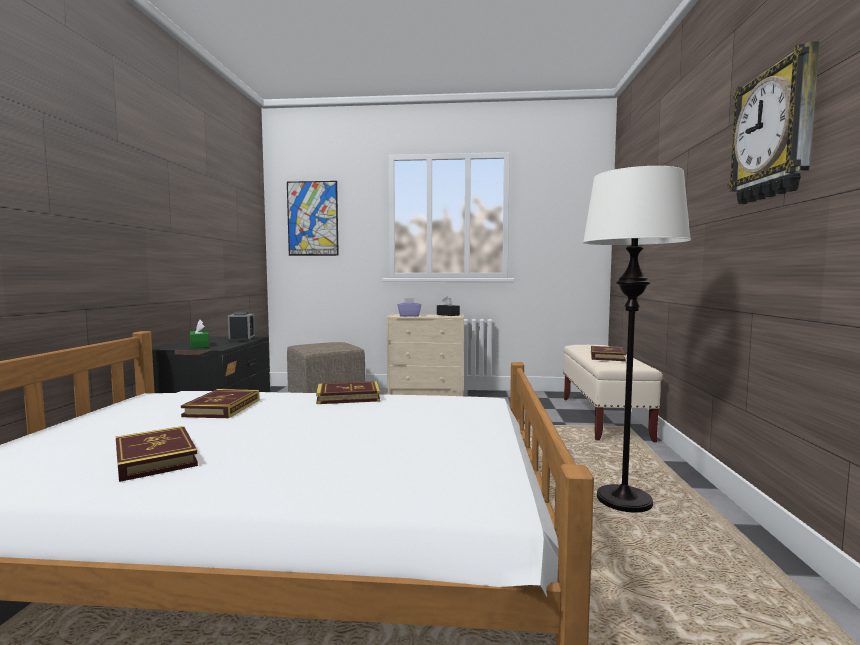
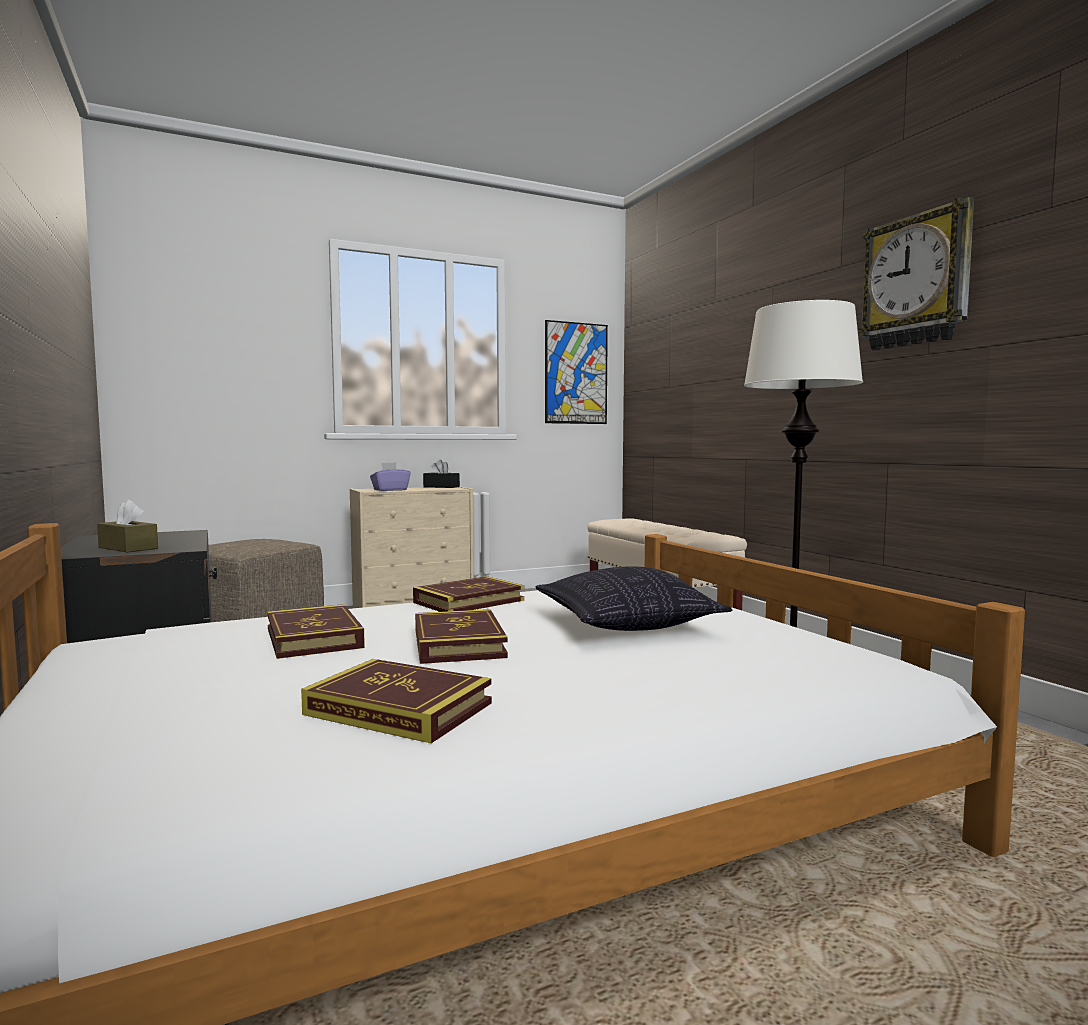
camera: 30 degrees left, 0 degrees up
green tissue box [190,320,209,348] -> brown tissue box [97,499,158,553]
alarm clock [228,312,255,342] -> none
picture [287,181,339,256] -> picture moved to [545,320,608,424]
book [591,346,626,361] -> book moved to [415,609,508,664]
none -> pillow [536,566,732,631]

